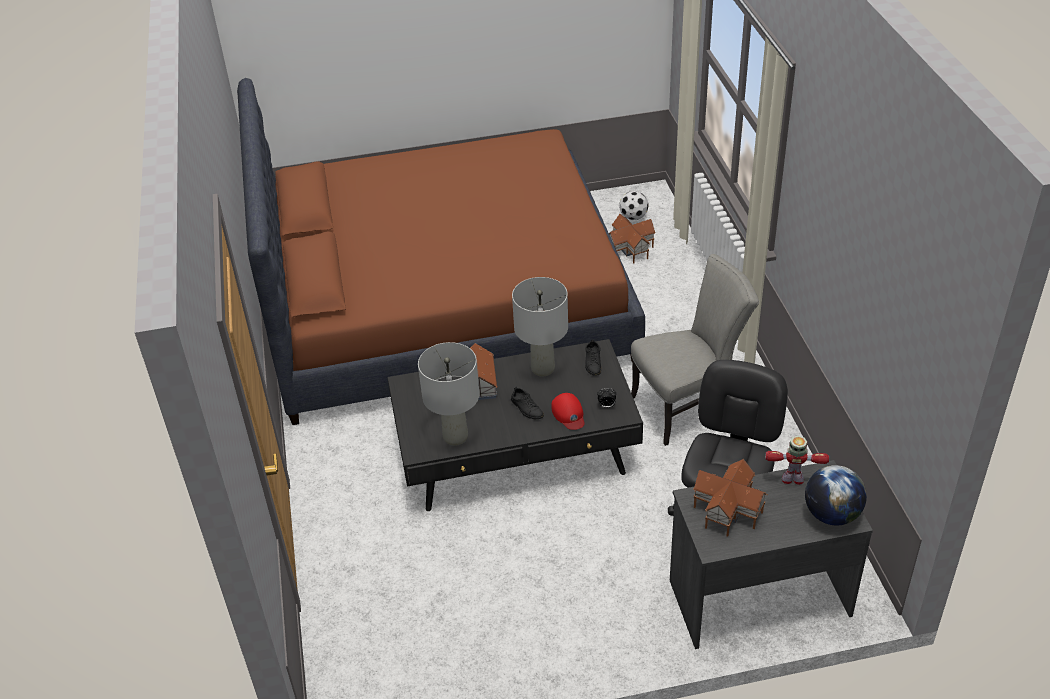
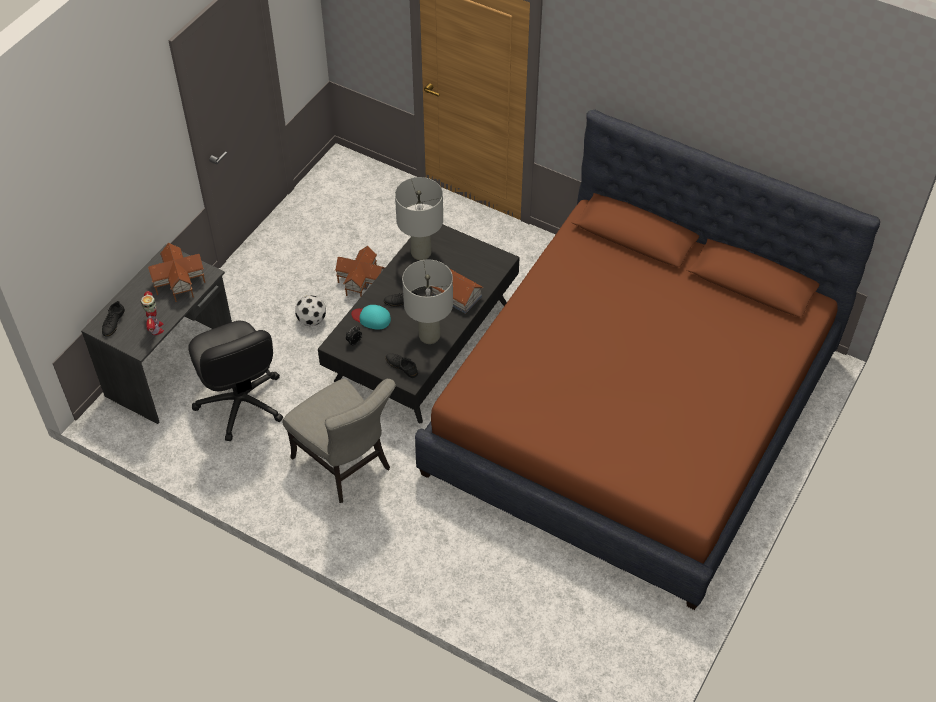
camera: 130 degrees right, 10 degrees up
red cap [551,393,585,430] -> turquoise cap [351,305,391,330]
toy house [609,214,656,264] -> toy house moved to [335,246,385,297]
football [619,191,648,220] -> football moved to [295,295,326,326]
grey chair [631,254,760,446] -> grey chair turned 60 degrees counterclockwise [282,378,396,503]
toy robot [765,436,829,485] -> toy robot turned 60 degrees counterclockwise [141,291,164,335]
globe [805,465,867,526] -> black shoe [102,301,125,337]

